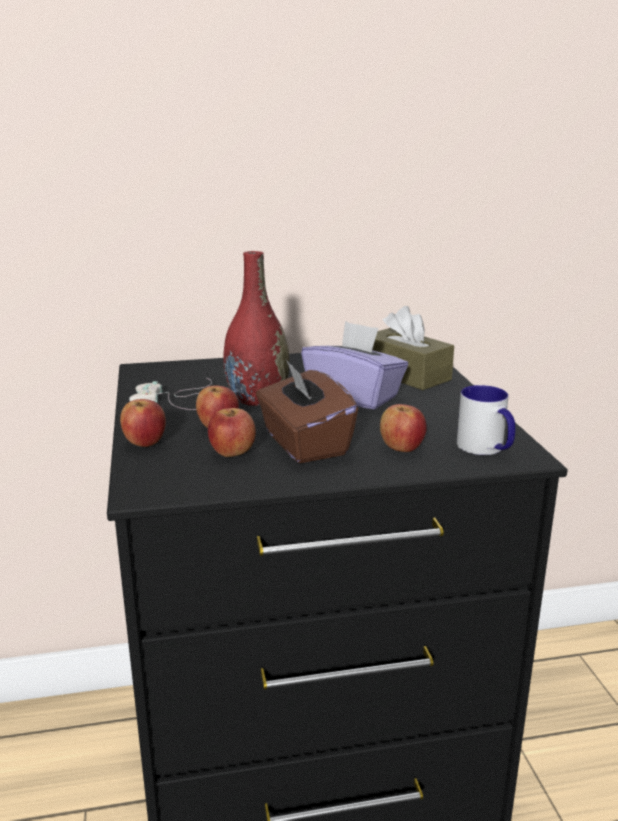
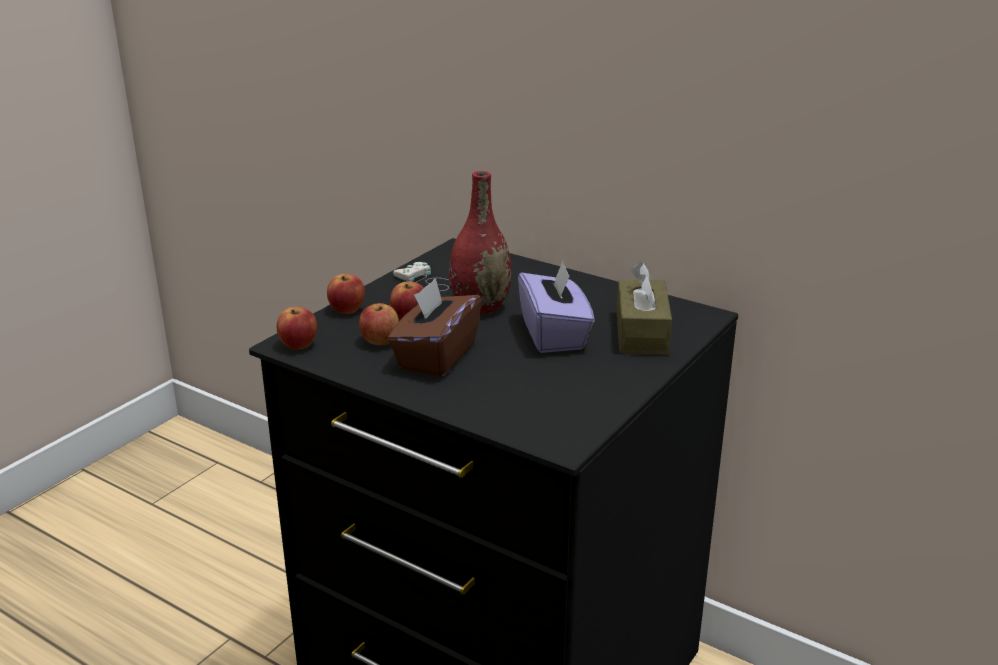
camera: 45 degrees right, 5 degrees up
apple [380,404,427,452] -> apple moved to [277,306,317,350]
mug [457,385,515,455] -> none

